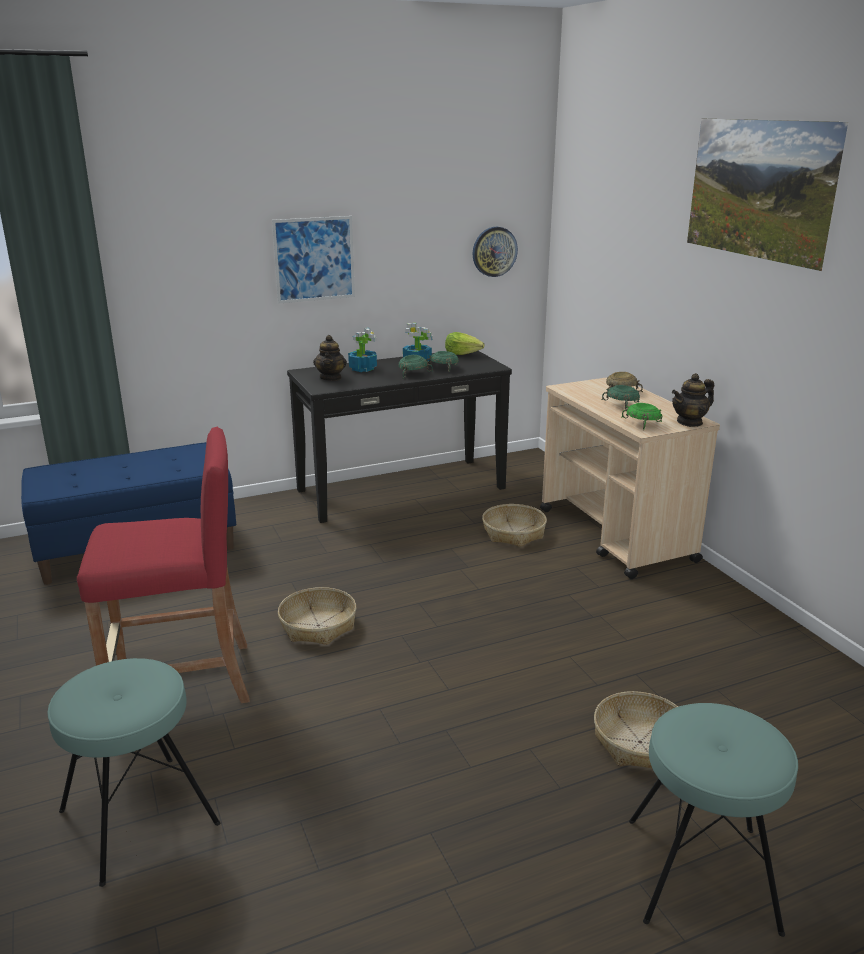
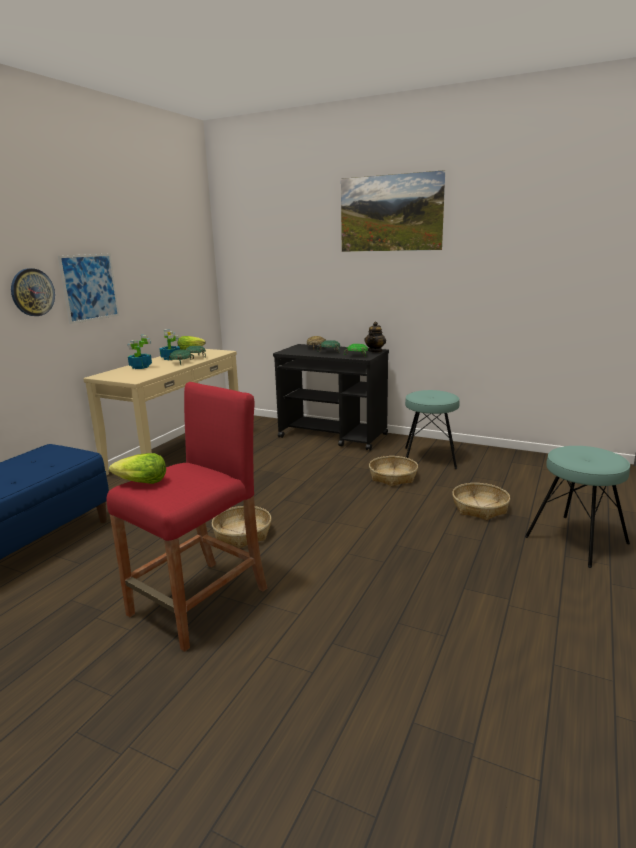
camera: 40 degrees left, 5 degrees down
turquoise stool [47,658,220,887] -> turquoise stool moved to [405,390,459,469]
black console table [287,351,512,523] -> beige console table [83,349,238,476]
teapot [313,335,347,381] -> none
wall clock [473,227,518,277] -> wall clock moved to [11,268,55,316]
basket [482,504,547,547] -> basket moved to [369,456,418,487]
beige cart [540,377,720,579] -> black cart [273,344,389,451]
none -> lettuce [109,453,166,484]

